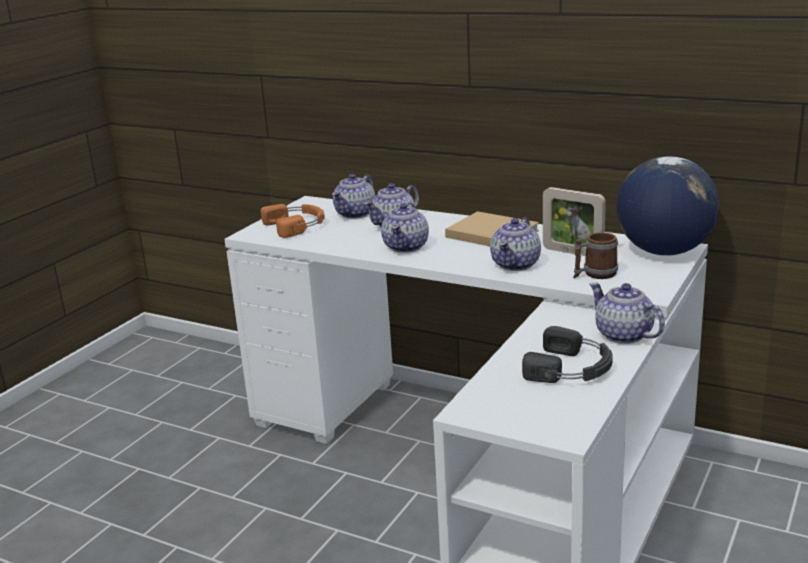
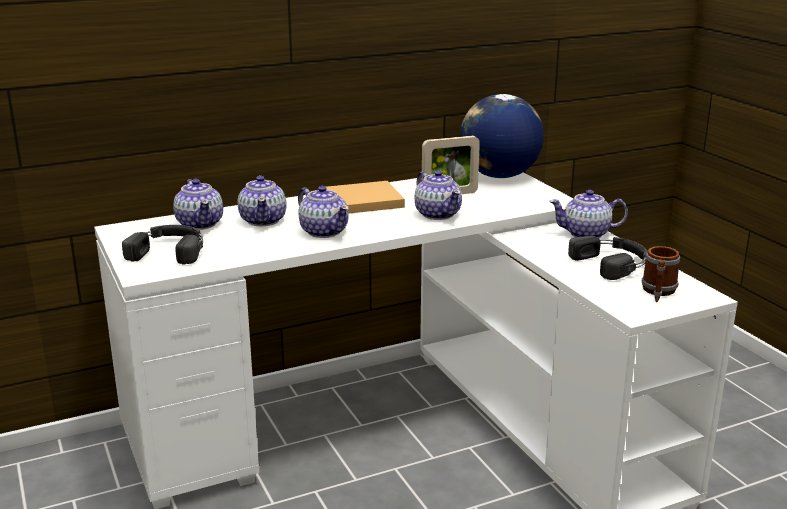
camera: 55 degrees left, 0 degrees up
orange headphones [261,204,325,238] -> black headphones [122,225,203,265]
mug [573,232,618,279] -> mug moved to [642,246,680,302]

